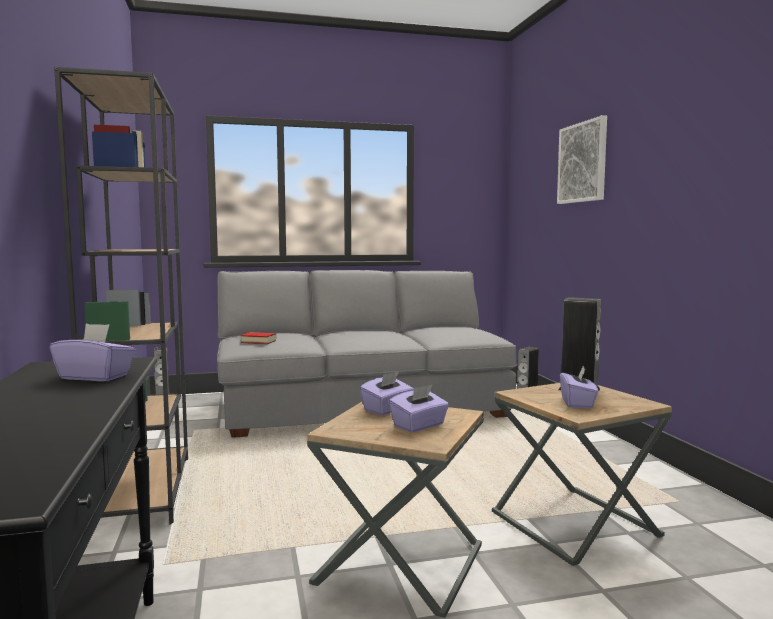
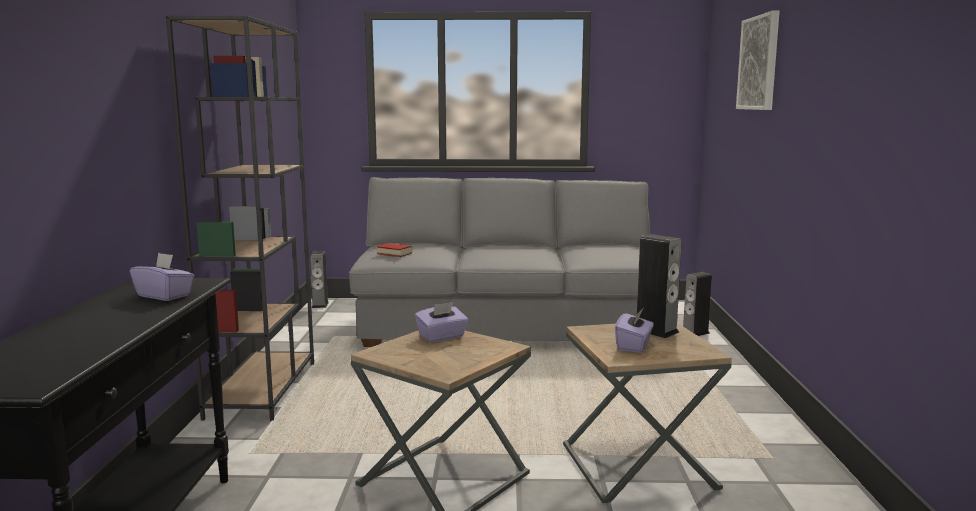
camera: 15 degrees right, 5 degrees up
purple tissue box [389,384,449,433] -> none

